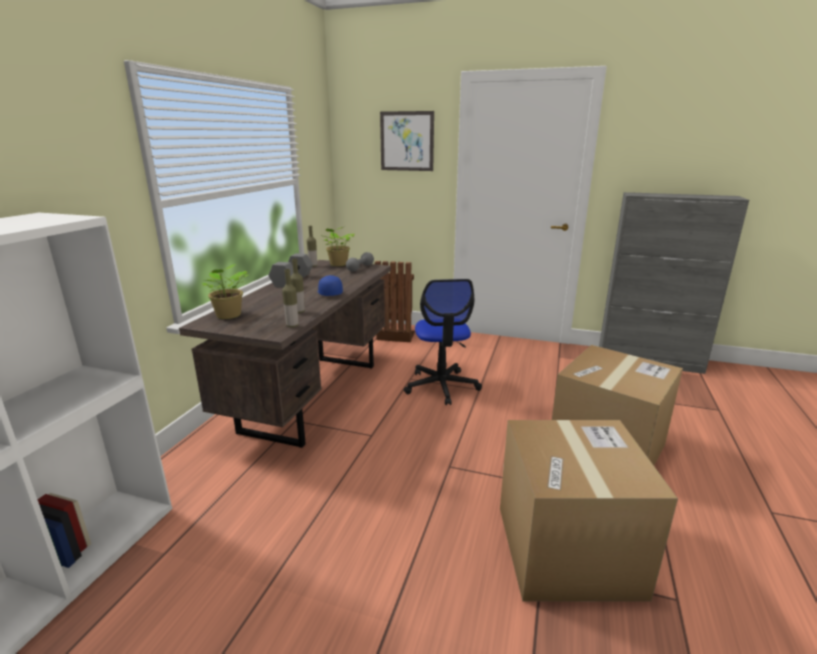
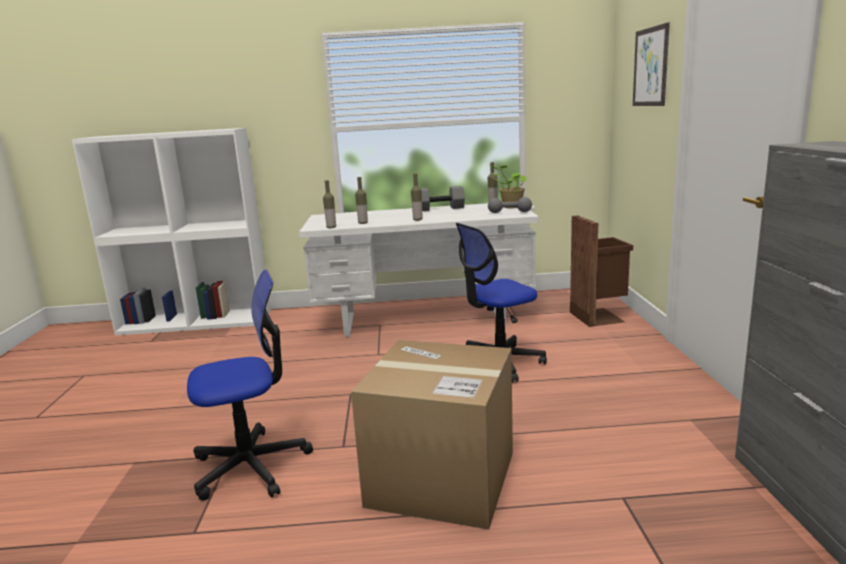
camera: 70 degrees right, 5 degrees down
brown desk [179,260,391,448] -> white desk [299,204,539,337]
potted plant [202,264,248,319] -> none
blue cap [318,275,343,296] -> bottle [411,174,423,221]
cardboard box [500,420,678,601] -> office chair [187,269,313,501]

